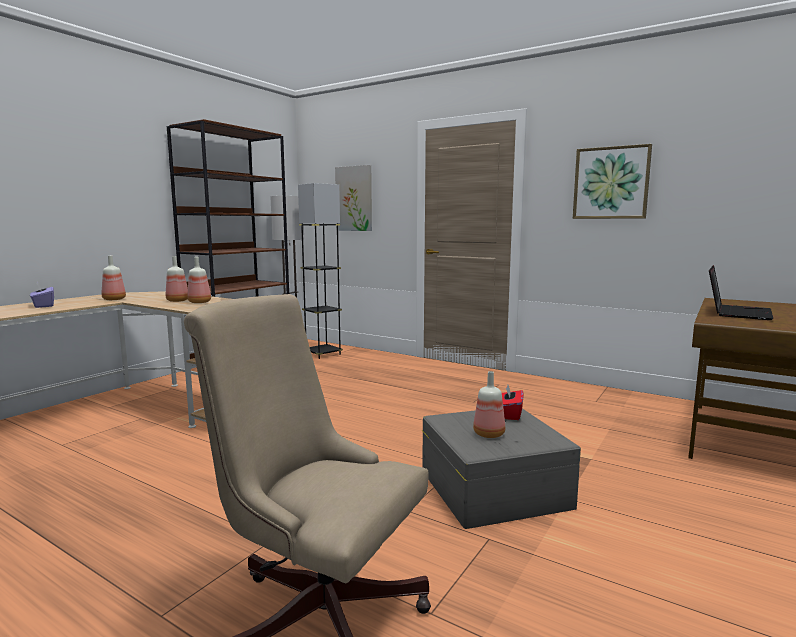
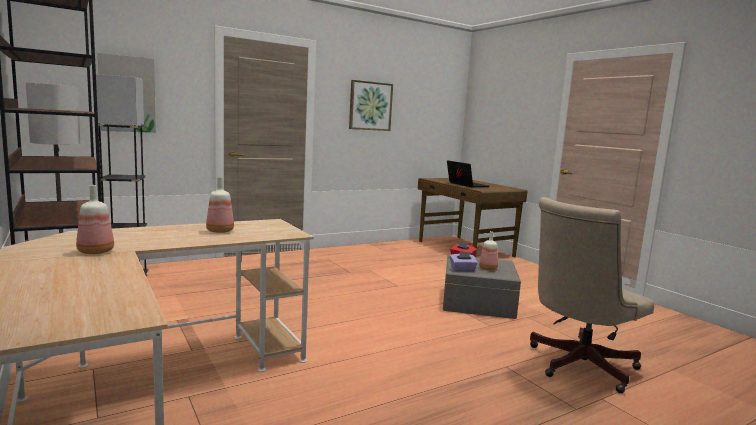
camera: 65 degrees left, 0 degrees up
purple tissue box [30,282,54,308] -> purple tissue box moved to [450,252,478,272]
bottle [166,256,188,302] -> none

